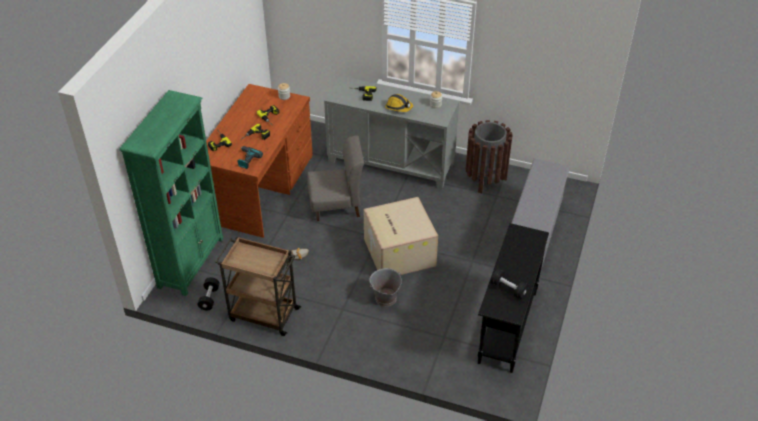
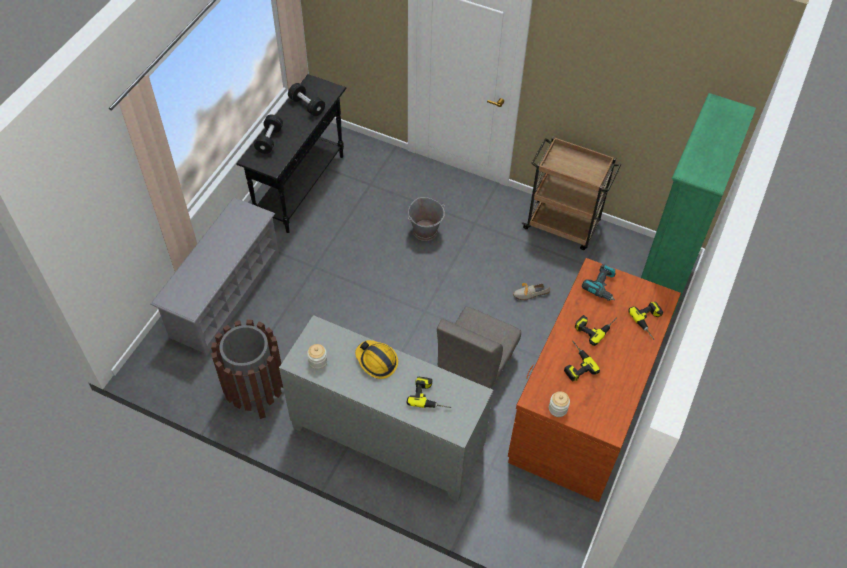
camera: 175 degrees left, 10 degrees up
black dumbbell [198,277,220,311] -> black dumbbell moved to [254,115,283,154]
grey chair [307,136,364,221] -> grey chair turned 60 degrees counterclockwise [437,306,521,389]
cardboard box [364,197,438,275] -> none

